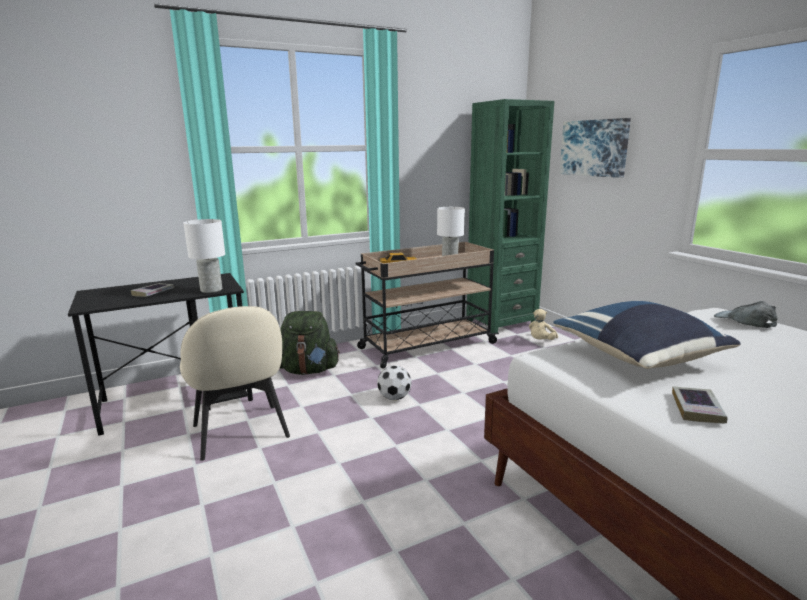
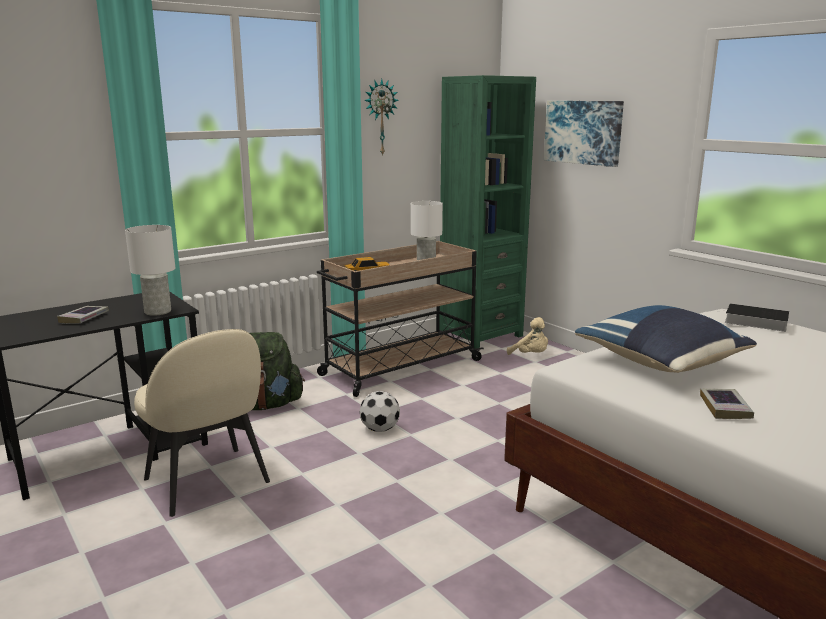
camera: 10 degrees left, 0 degrees up
beige plush toy [529,309,558,340] -> beige plush toy turned 75 degrees counterclockwise [507,317,548,355]
grey cap [714,301,778,328] -> book [717,303,789,332]
none -> wall clock [364,79,399,156]

